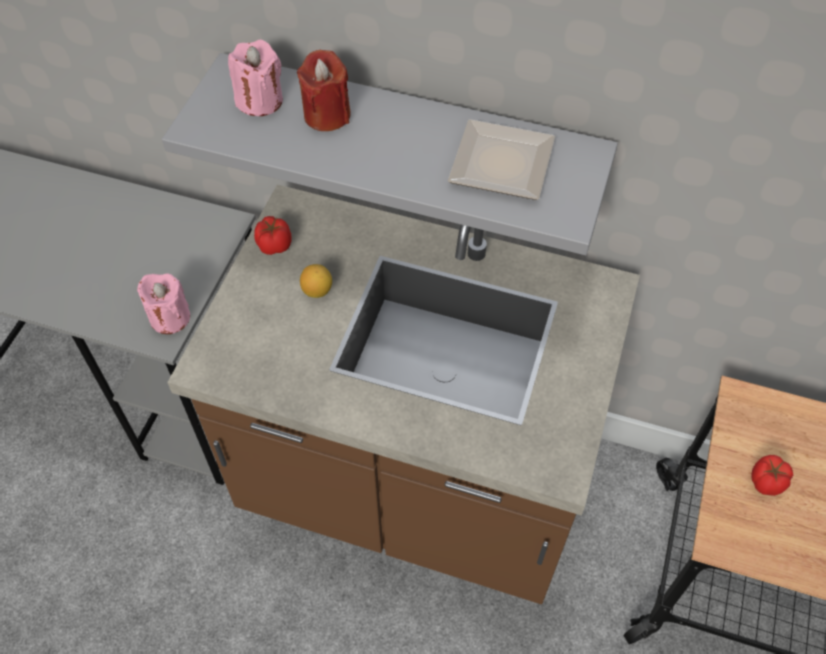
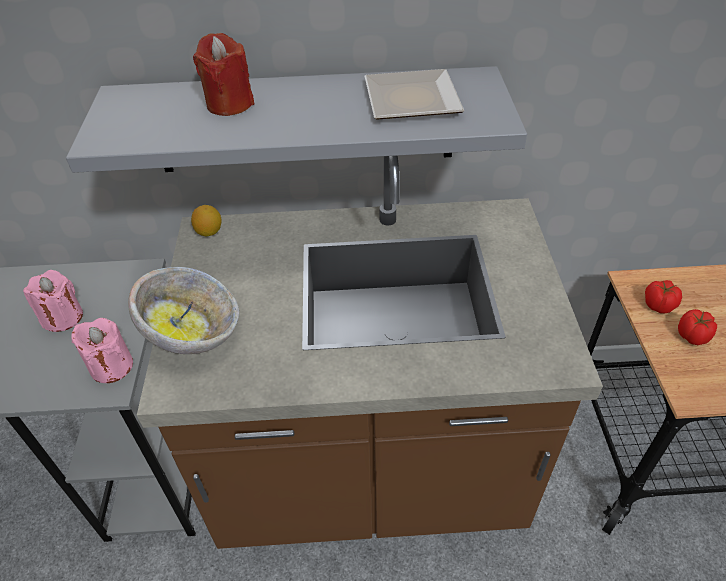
camera: 20 degrees left, 10 degrees down
pink candle [228,40,283,116] -> pink candle moved to [23,270,83,332]
tomato [254,216,291,255] -> tomato moved to [645,280,682,313]
lemon [300,264,332,298] -> lemon moved to [191,205,222,236]
none -> bowl [128,267,239,354]

